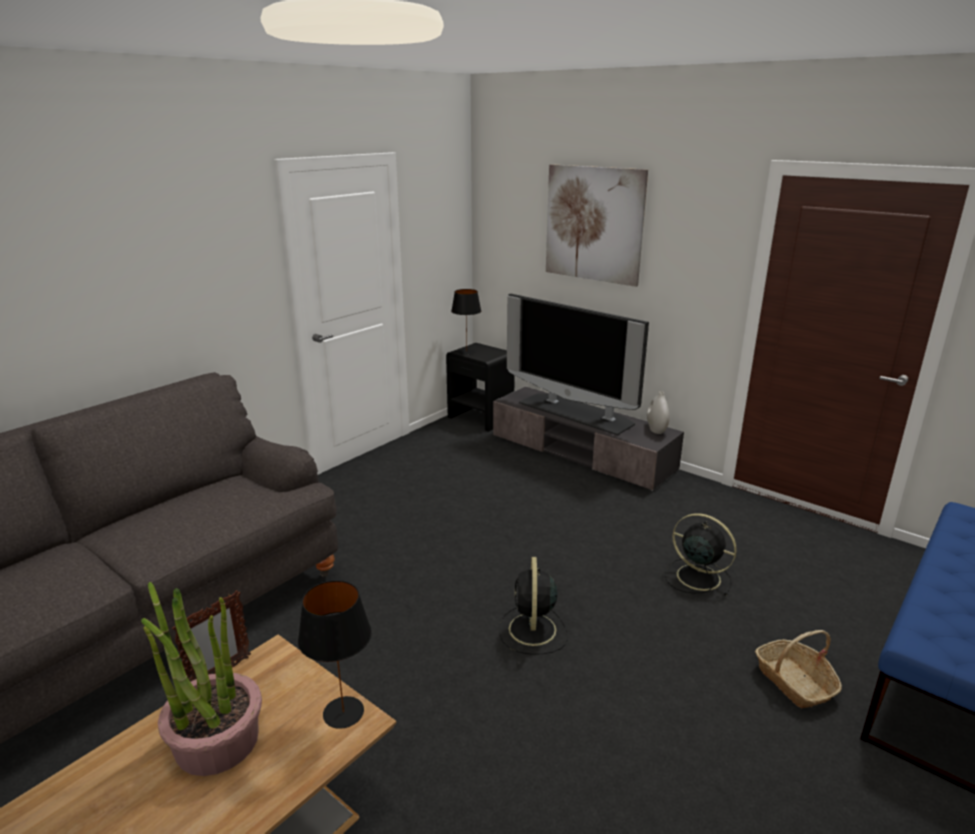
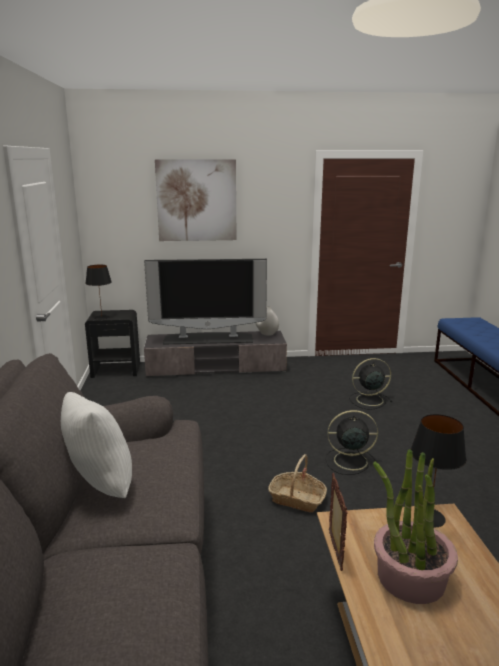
camera: 45 degrees left, 5 degrees down
black fan [499,557,568,655] -> black fan turned 135 degrees clockwise [325,410,378,475]
basket [755,630,842,708] -> basket moved to [268,454,327,513]
none -> white pillow [61,392,132,498]

